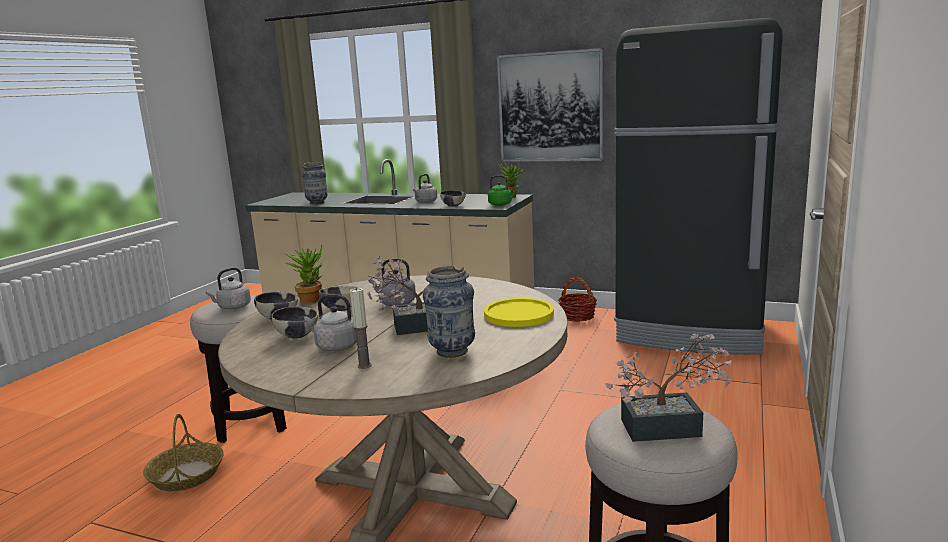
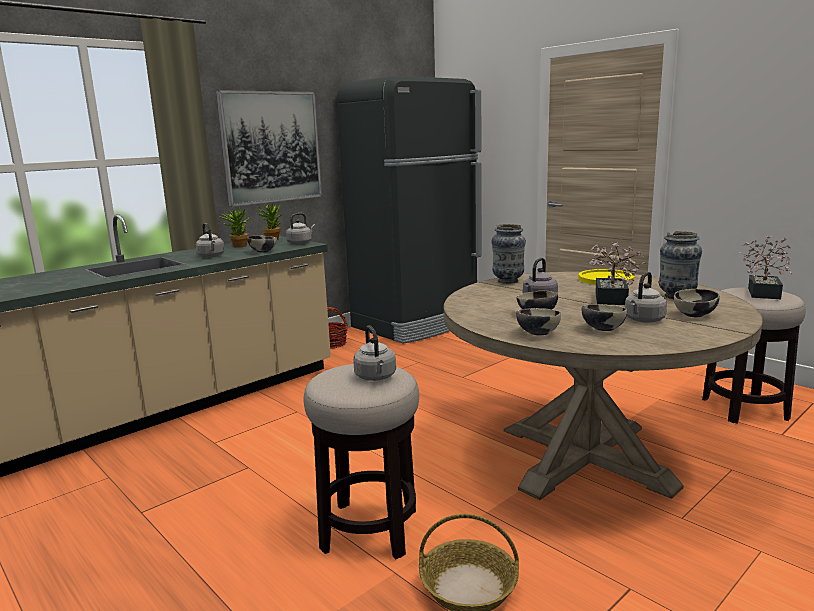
camera: 65 degrees left, 0 degrees up
potted plant [284,245,323,304] -> potted plant moved to [219,207,249,248]
vase [302,162,328,204] -> vase moved to [491,224,526,284]
candle [350,287,371,369] -> bowl [674,289,720,317]
green kettle [488,175,517,206] -> grey kettle [286,213,315,244]

